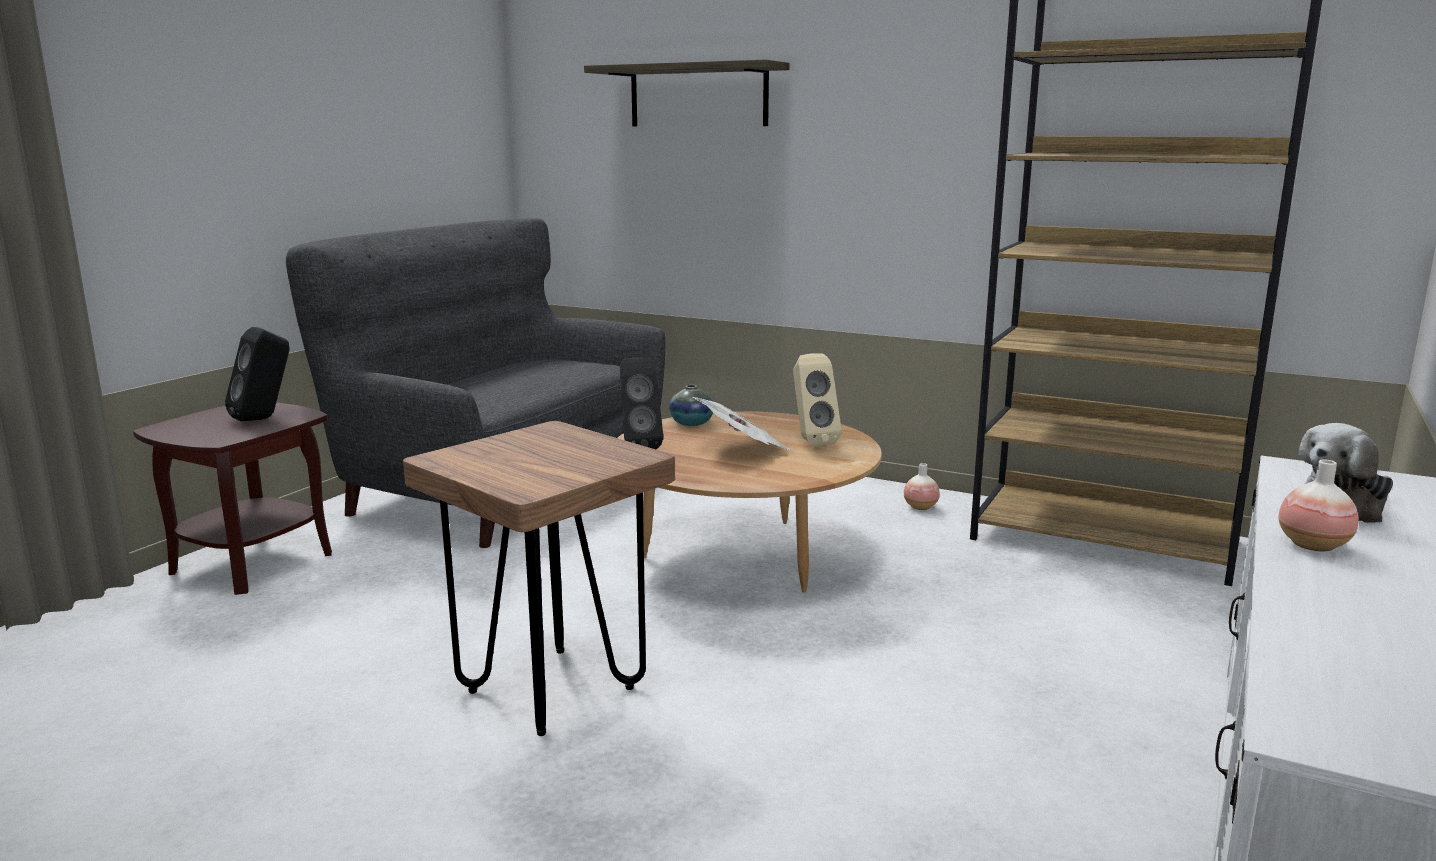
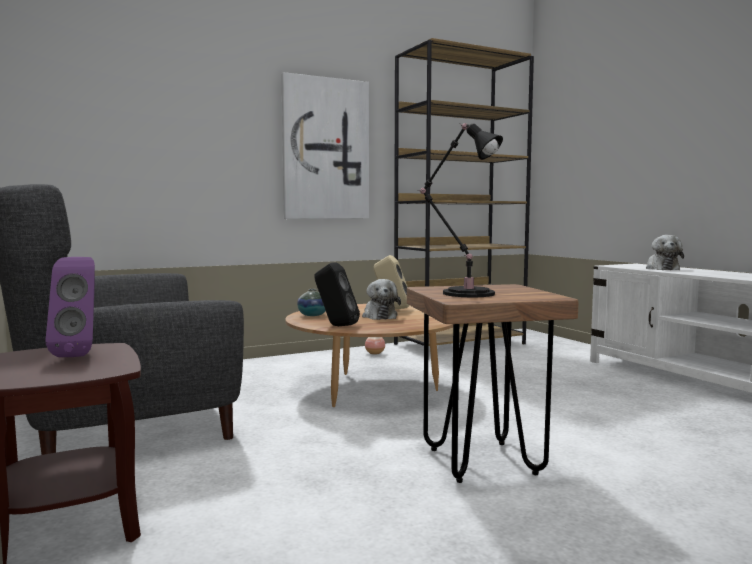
camera: 55 degrees left, 10 degrees down
black speaker [225,327,289,421] -> purple speaker [46,257,95,357]
shelf [584,59,790,127] -> none
newspaper [692,397,791,450] -> plush toy [362,279,401,320]
vase [1278,459,1359,551] -> none
none -> picture [281,72,369,219]
none -> black table lamp [419,123,503,297]

